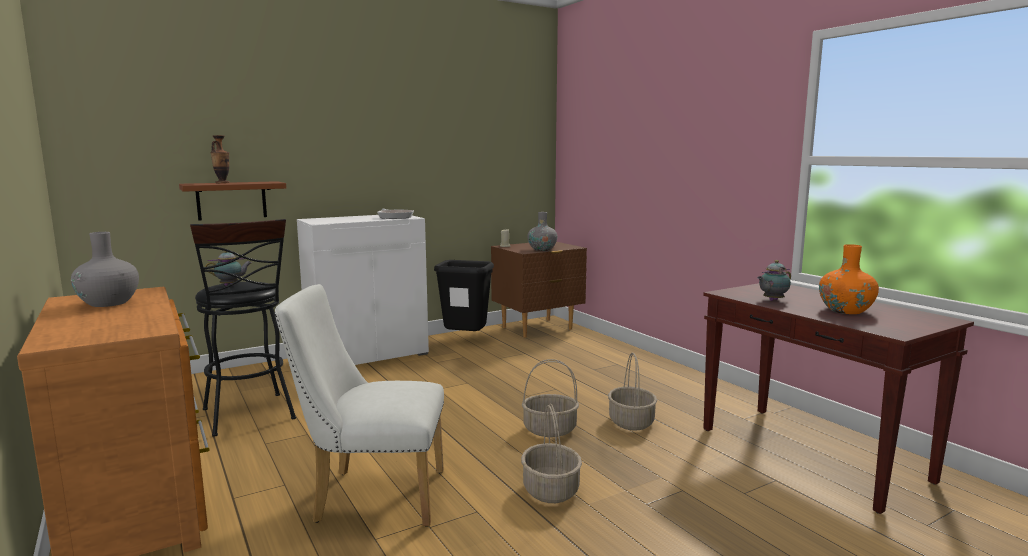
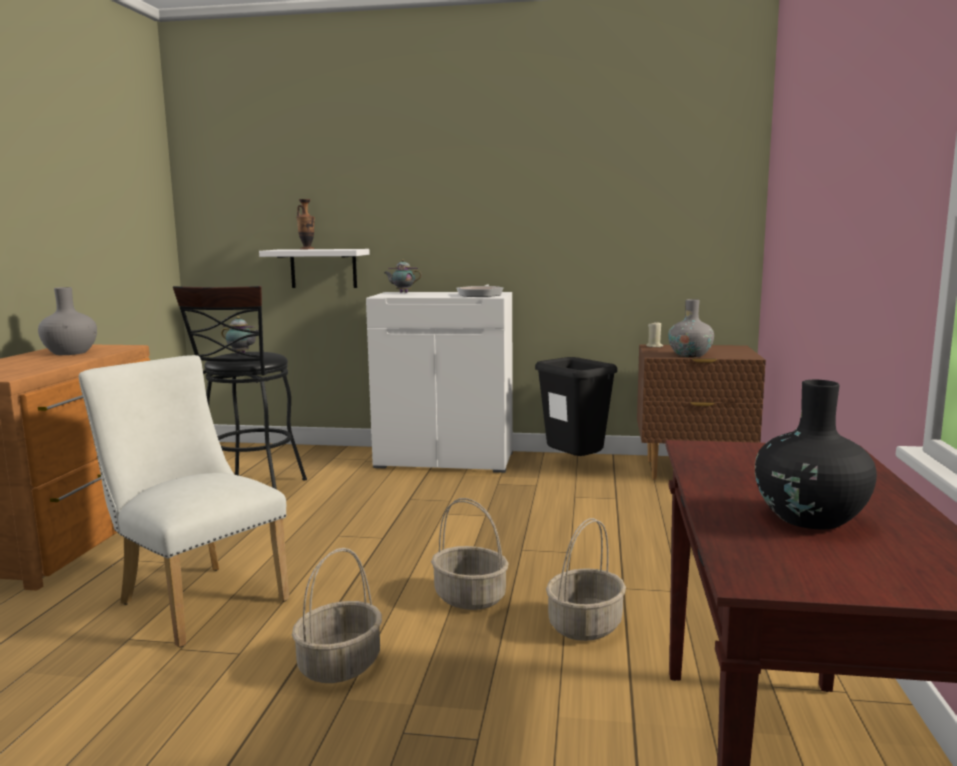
camera: 40 degrees right, 0 degrees up
brown shelf [179,181,286,221] -> white shelf [259,249,370,288]
teapot [757,260,791,301] -> teapot moved to [384,259,422,293]
orange vase [819,244,879,314] -> black vase [754,380,877,529]

